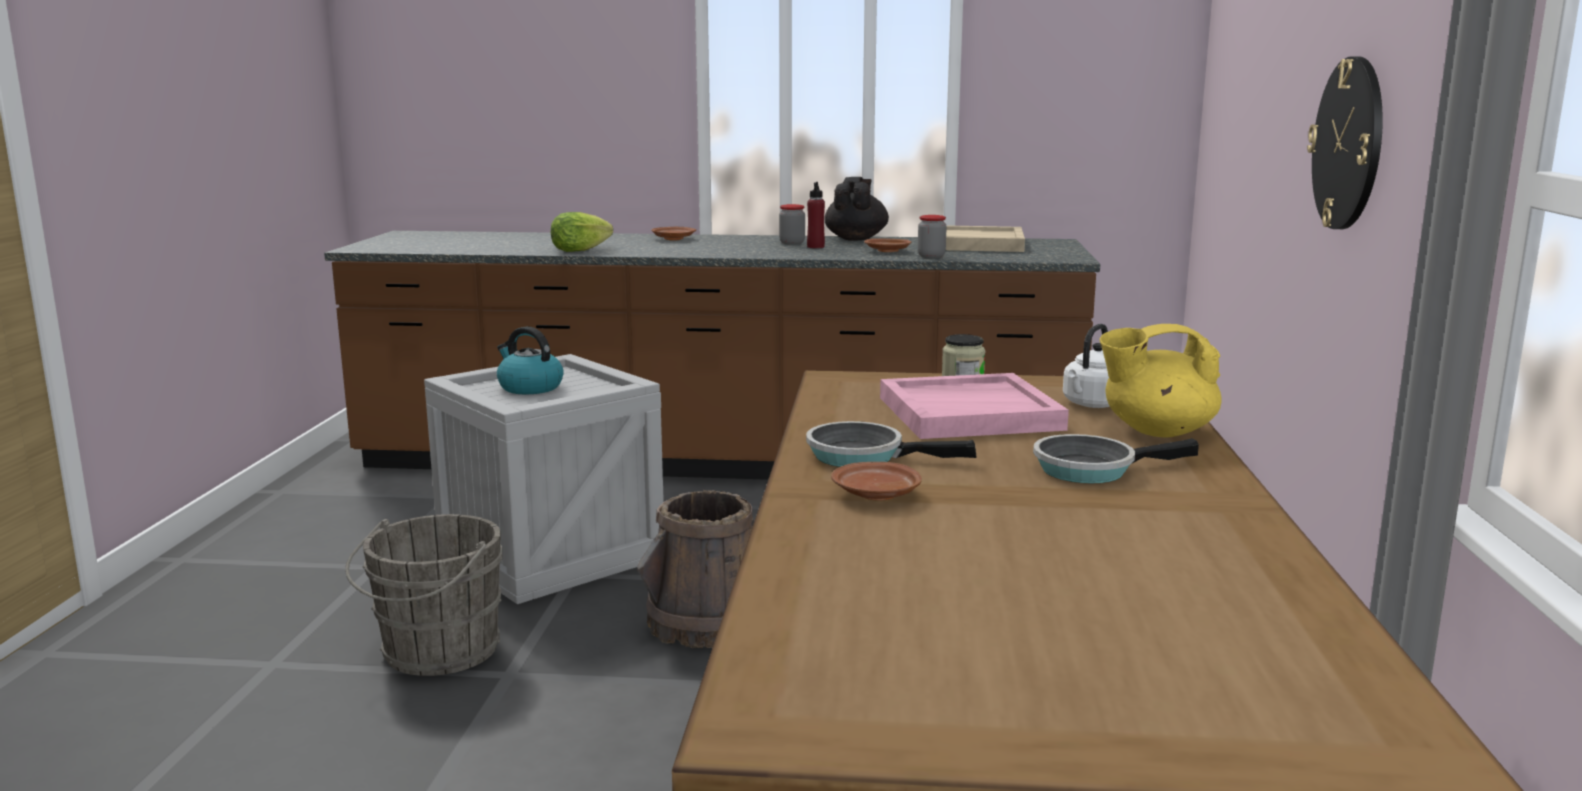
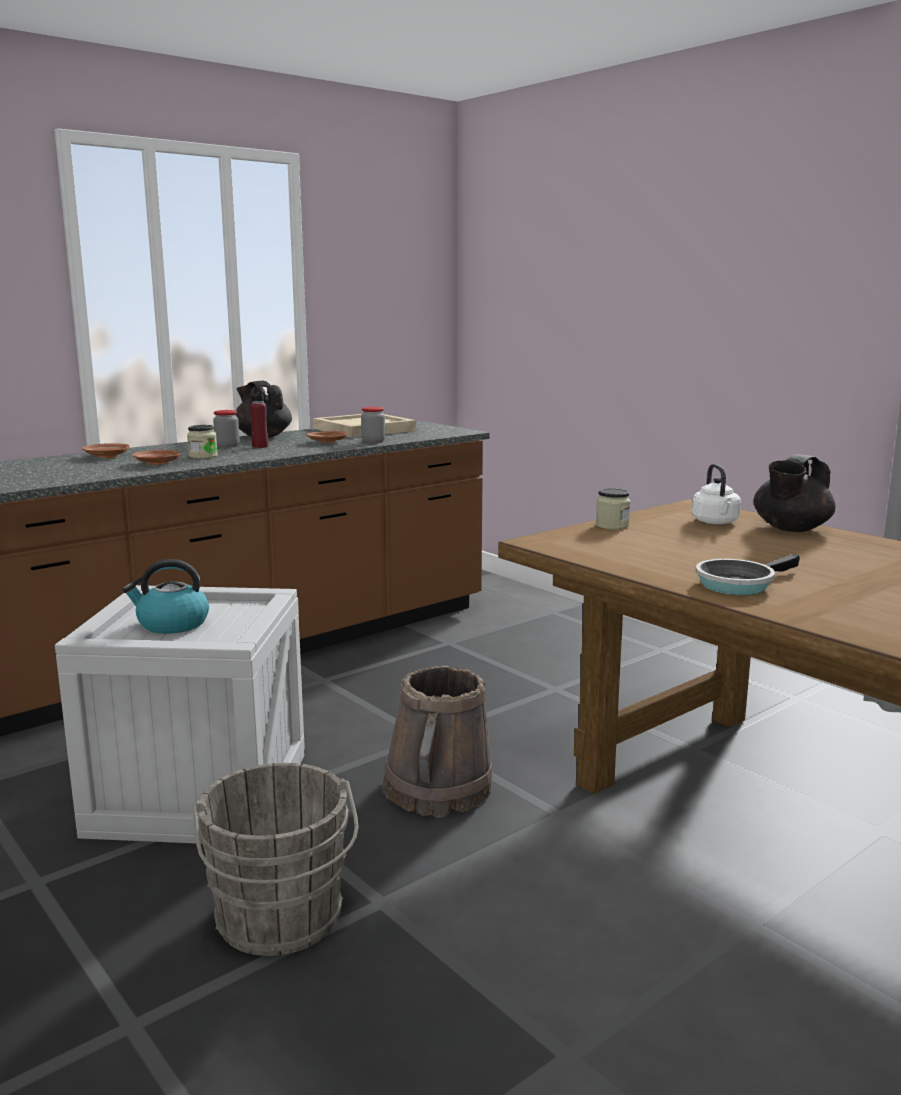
camera: 45 degrees left, 0 degrees up
lettuce [551,212,613,252] -> none
brown plate [831,462,922,501] -> brown plate moved to [132,450,181,465]
pink tray [880,373,1069,439] -> none
frying pan [1033,434,1199,483] -> none
yellow teapot [1099,324,1222,438] -> black teapot [753,454,835,532]
wall clock [1307,56,1383,229] -> none
none -> jar [187,425,218,459]

